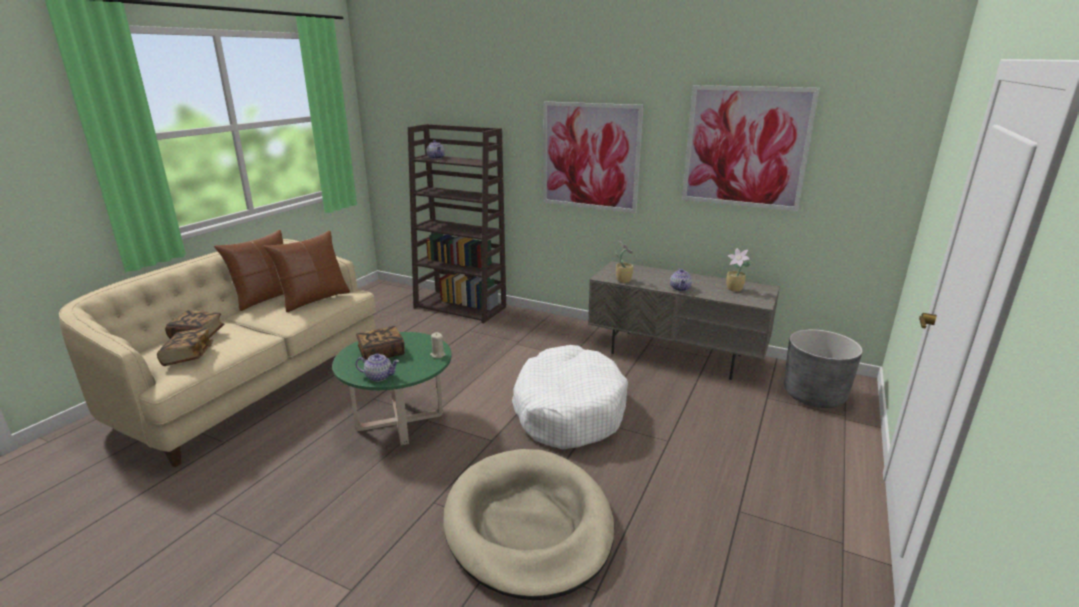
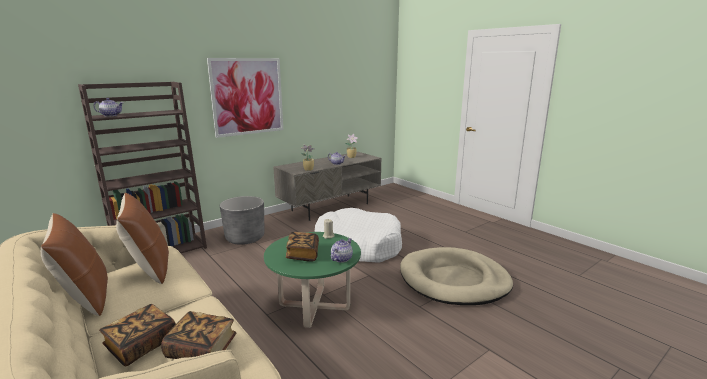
camera: 65 degrees left, 5 degrees down
picture [682,85,820,211] -> none
grey planter [784,329,863,408] -> grey planter moved to [220,196,264,245]

